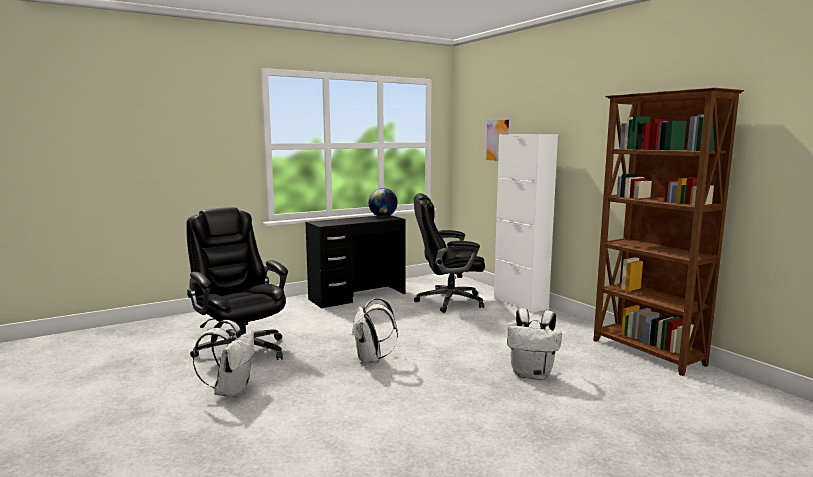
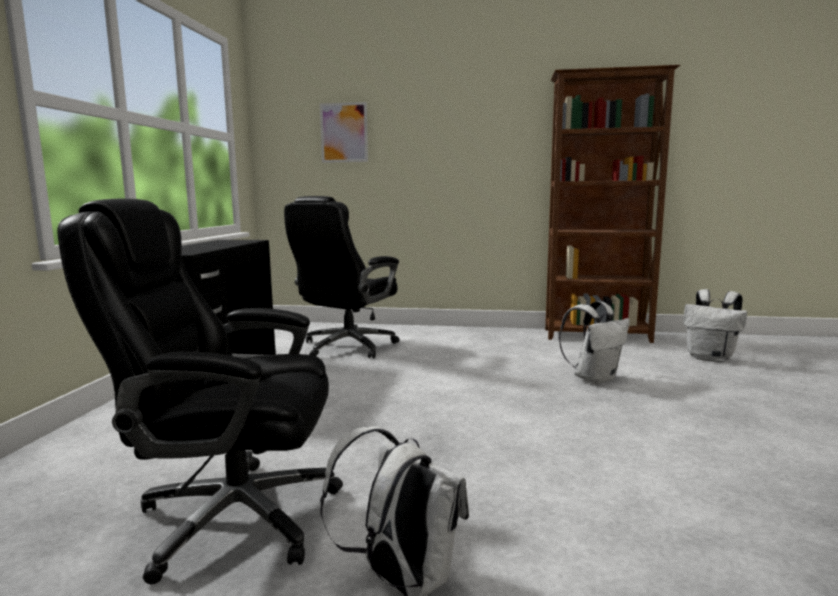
camera: 50 degrees left, 0 degrees up
white backpack [352,298,398,364] -> white backpack moved to [683,289,747,363]
globe [368,188,397,217] -> none
white cabinet [494,134,558,313] -> none

